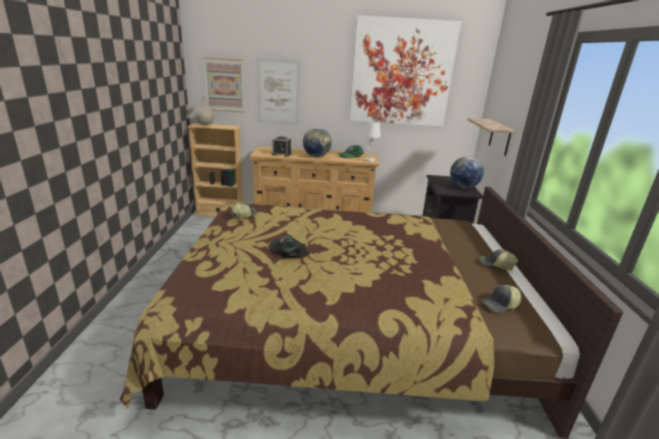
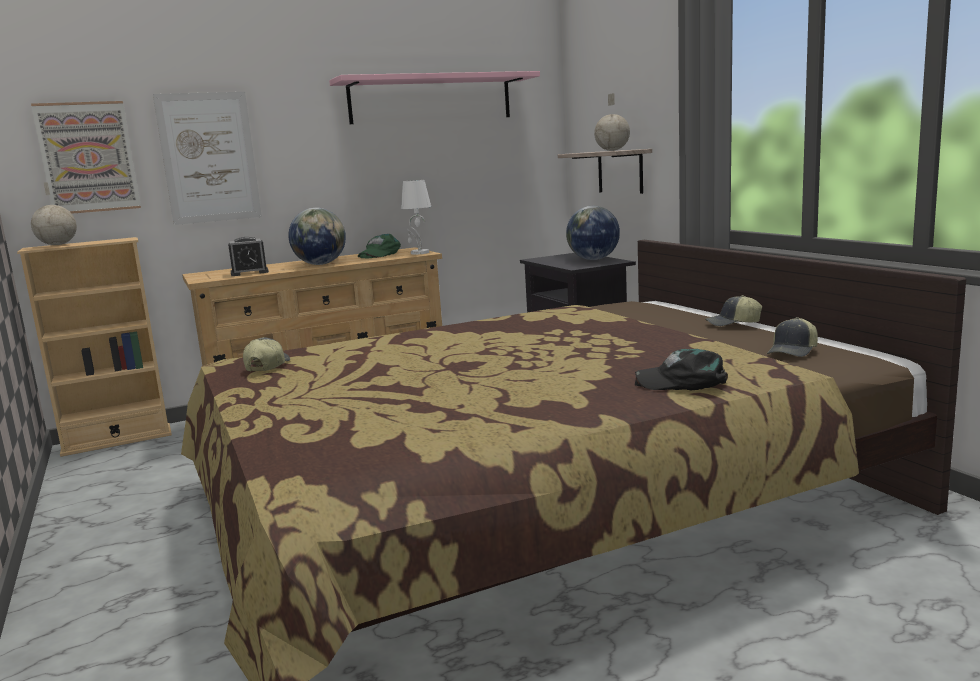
camera: 25 degrees left, 10 degrees down
black cap [269,236,310,258] -> black cap moved to [635,349,728,390]
picture [350,15,461,127] -> pink shelf [329,71,540,124]
none -> globe [594,93,630,151]

